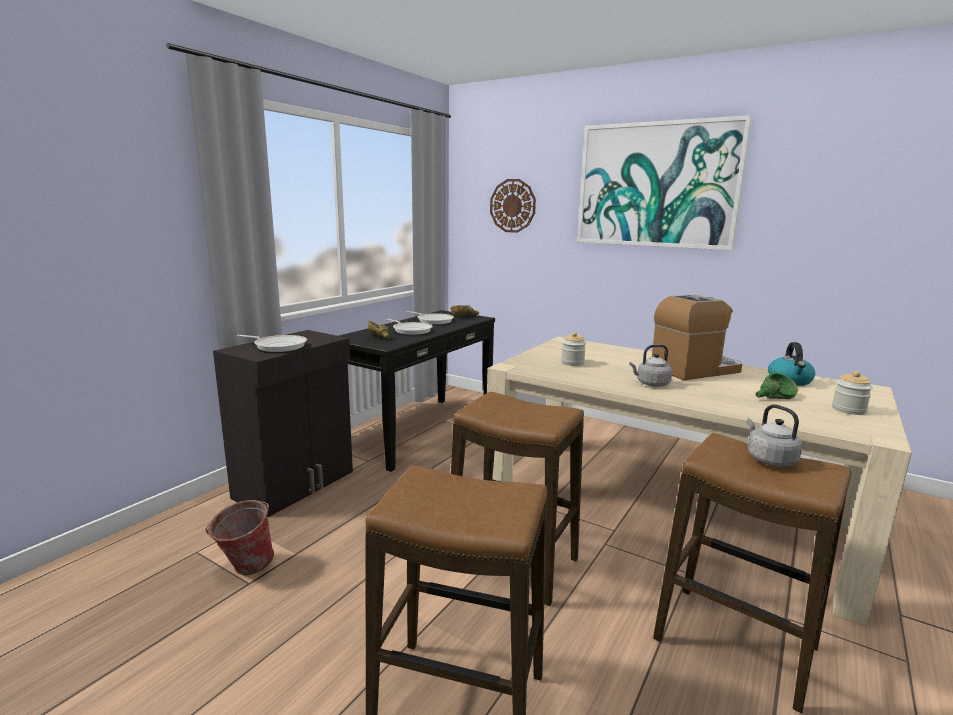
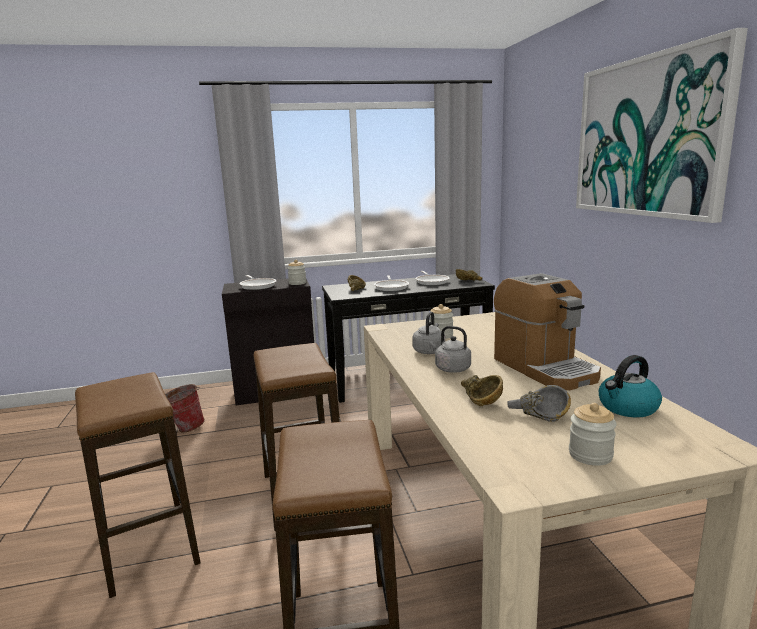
camera: 45 degrees right, 0 degrees up
wall clock [490,179,536,233] -> none
coffee machine [652,295,742,380] -> coffee machine turned 45 degrees clockwise [494,273,601,390]
grey kettle [746,404,803,467] -> grey kettle moved to [412,312,445,354]
green bowl [756,373,798,399] -> grey bowl [507,385,571,422]
none -> jar [287,260,306,285]
none -> brown bowl [461,375,503,406]

